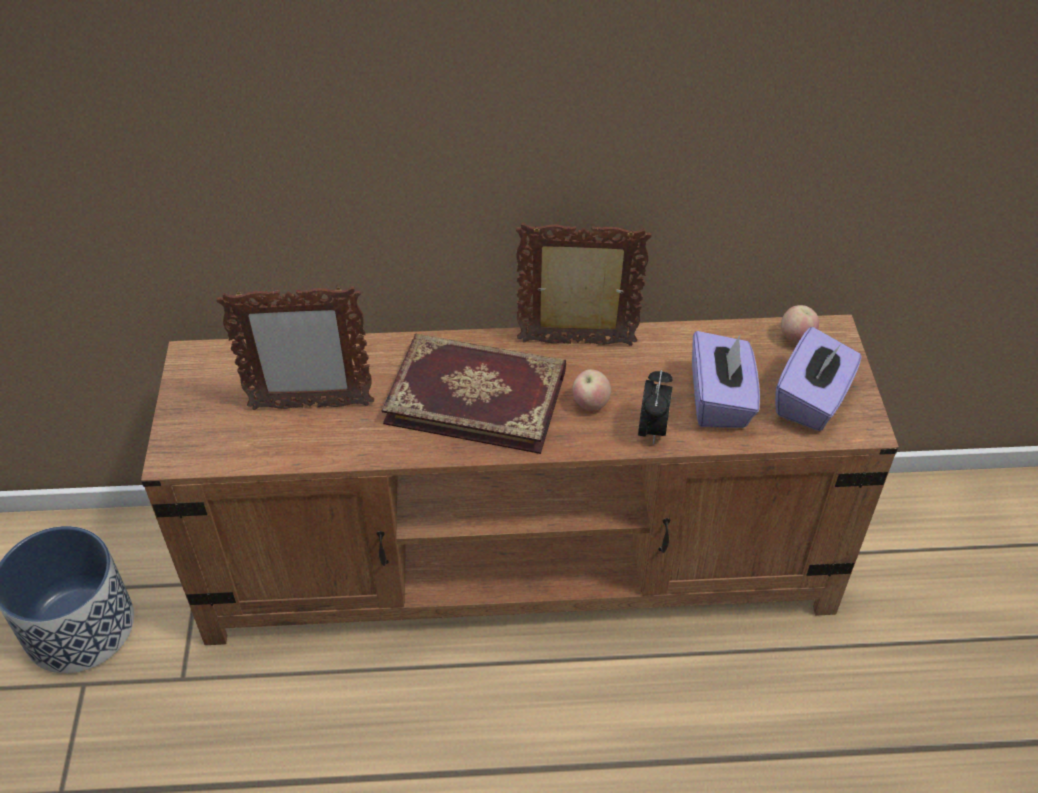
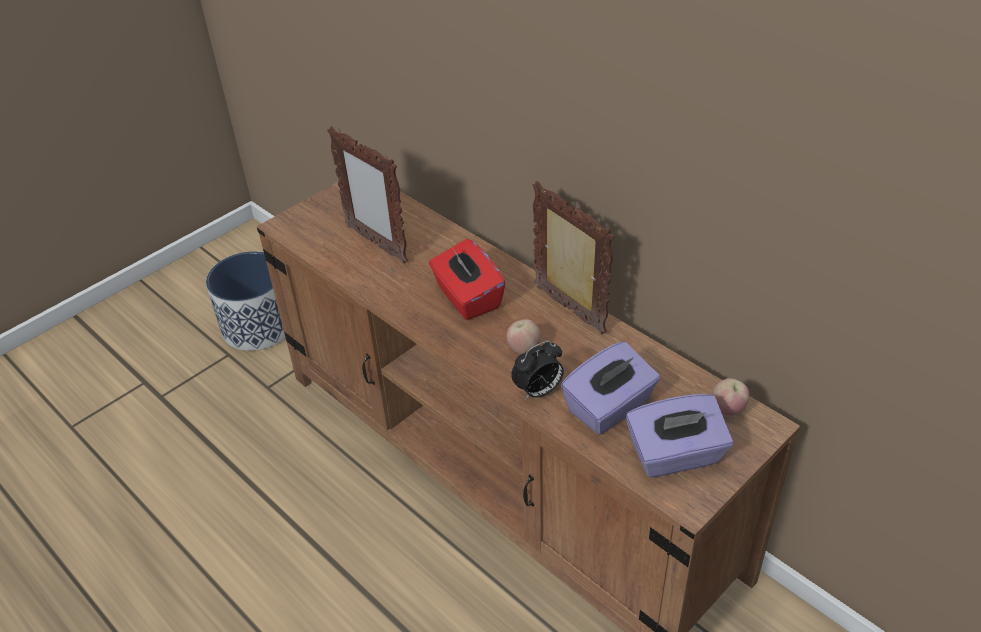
camera: 50 degrees right, 5 degrees down
book [382,333,566,454] -> red tissue box [429,239,505,320]

